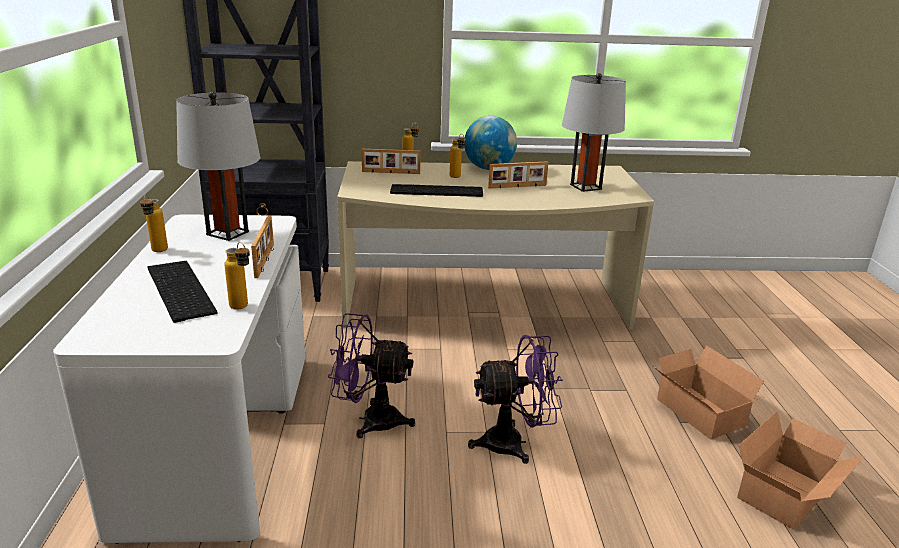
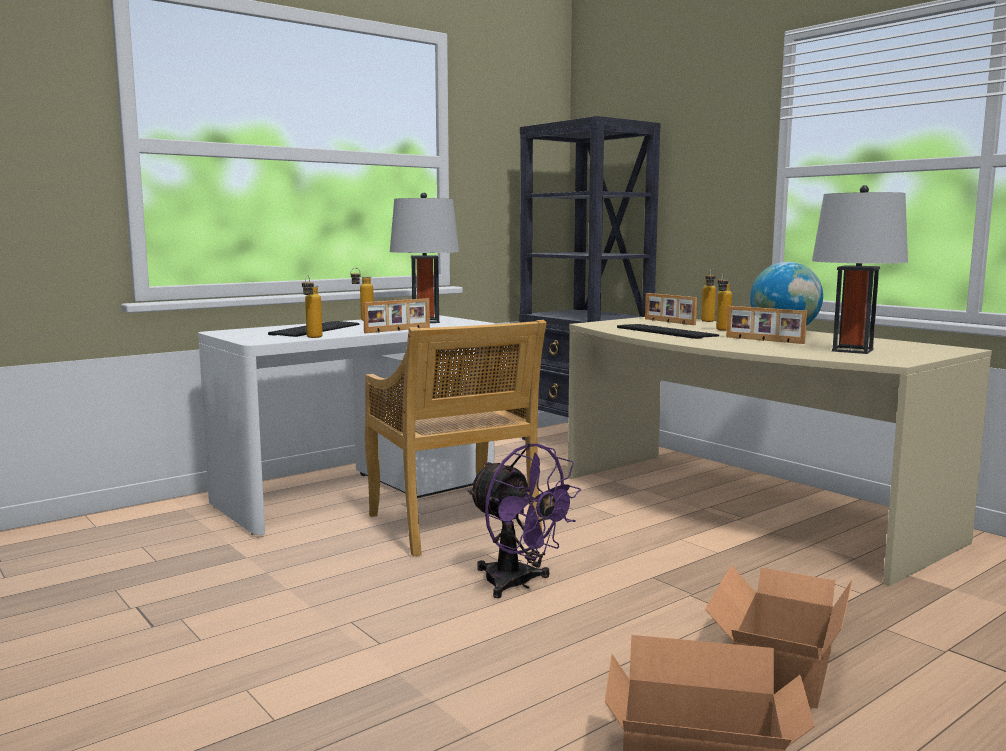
camera: 55 degrees right, 15 degrees down
purple fan [328,313,415,438] -> beige chair [365,320,547,557]

